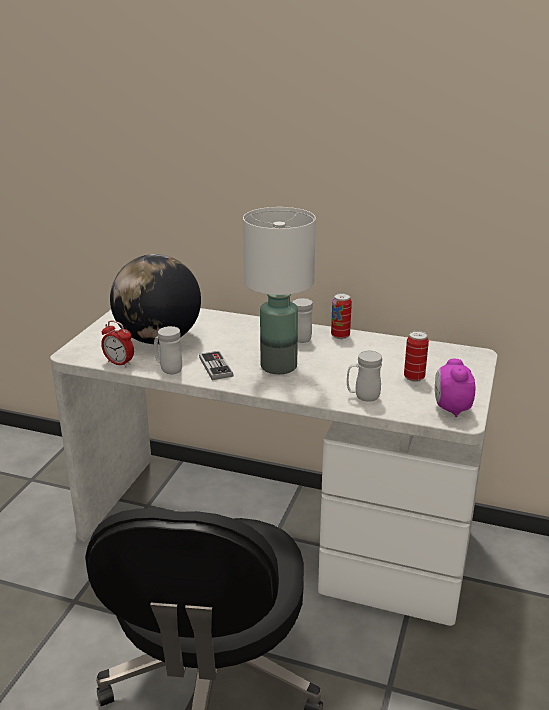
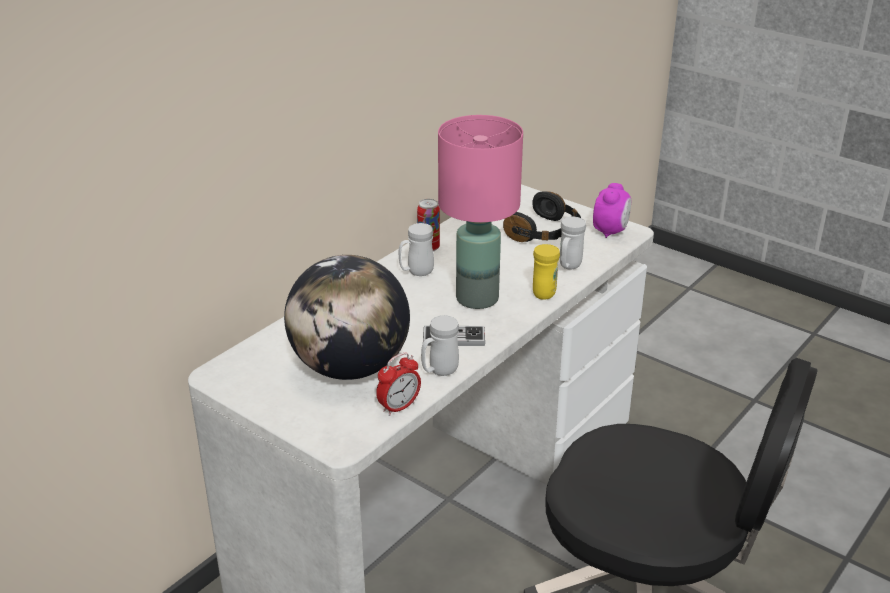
camera: 70 degrees left, 5 degrees up
white table lamp [243,207,316,374] -> pink table lamp [438,115,523,309]
can [404,331,429,382] -> black headphones [503,191,581,242]
alarm clock [435,359,475,417] -> alarm clock turned 90 degrees counterclockwise [593,183,631,238]
none -> yellow mug [533,244,560,300]

